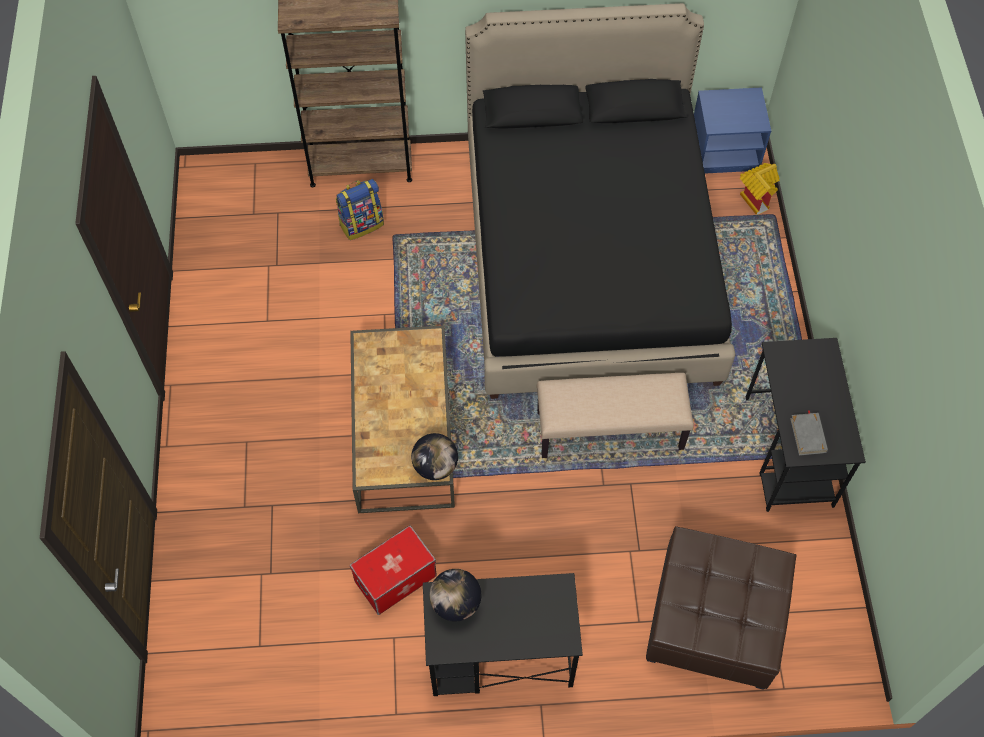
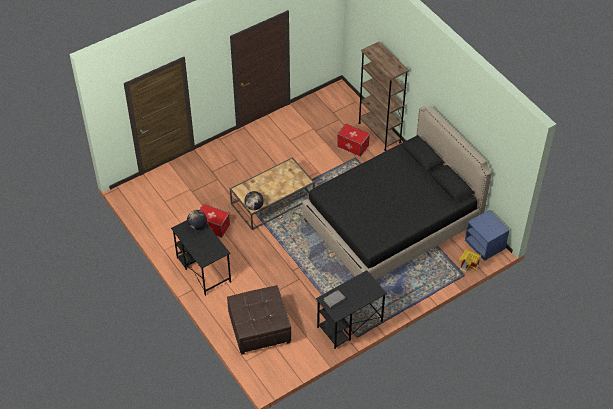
camera: 60 degrees right, 10 degrees down
backpack [336,179,384,240] -> storage box [337,124,370,156]
beige bench [537,373,694,458] -> none

